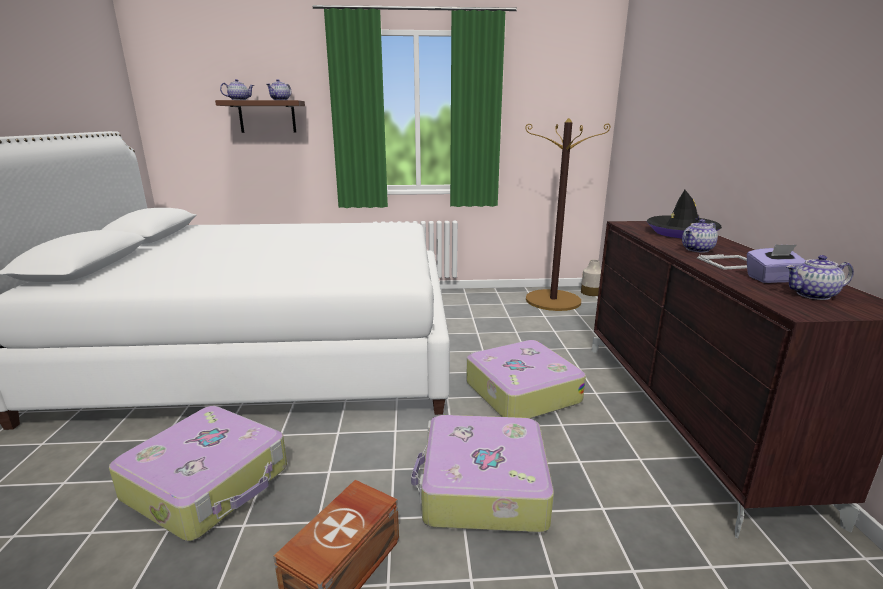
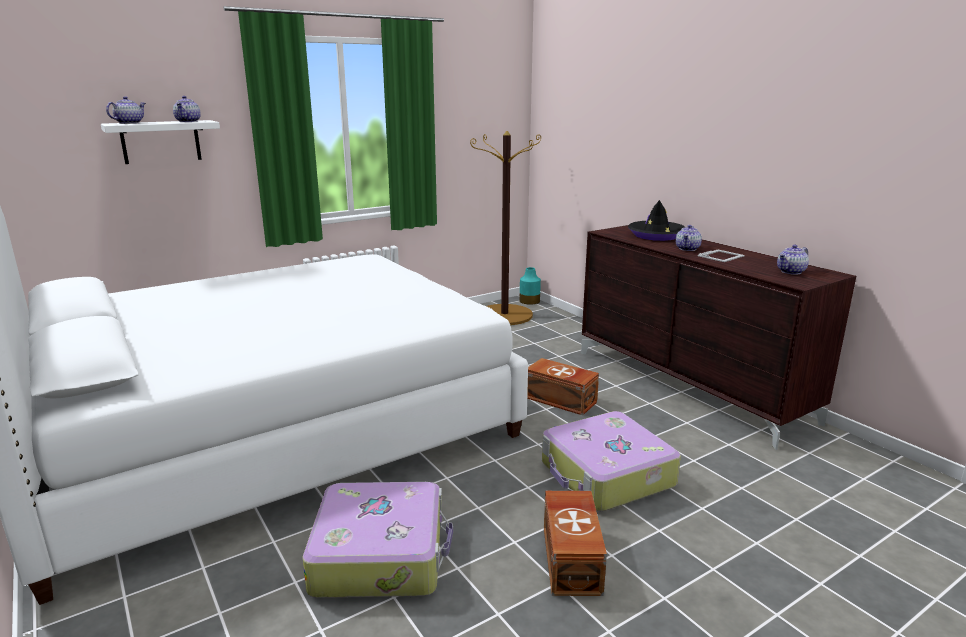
camera: 30 degrees left, 0 degrees up
brown shelf [215,100,305,133] -> white shelf [101,120,220,164]
suitcase [466,340,586,419] -> brown storage box [527,358,599,415]
beige vase [581,259,601,296] -> turquoise vase [520,267,541,305]
purple tissue box [747,244,806,283] -> none

